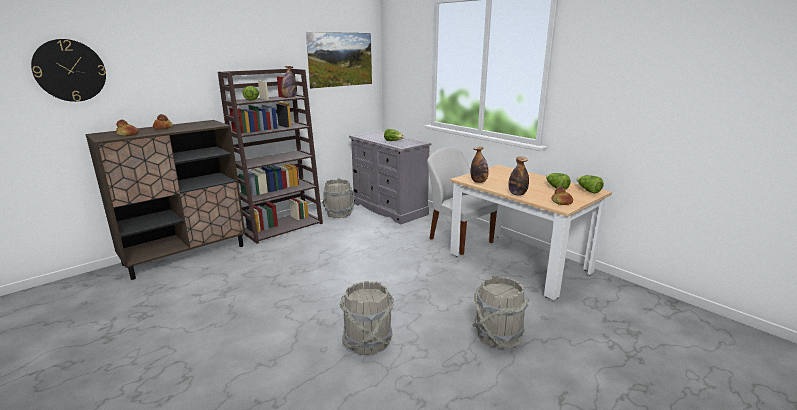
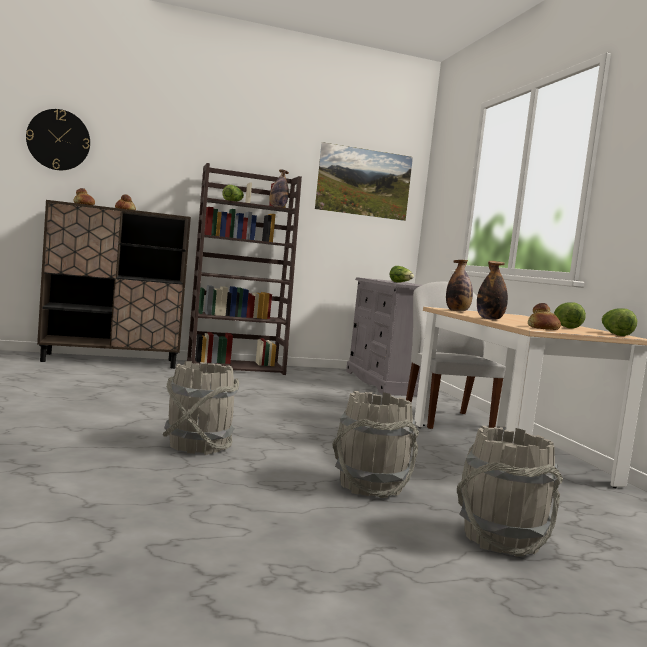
camera: 25 degrees right, 15 degrees down
grey bucket [322,178,354,218] -> grey bucket moved to [457,426,563,556]

